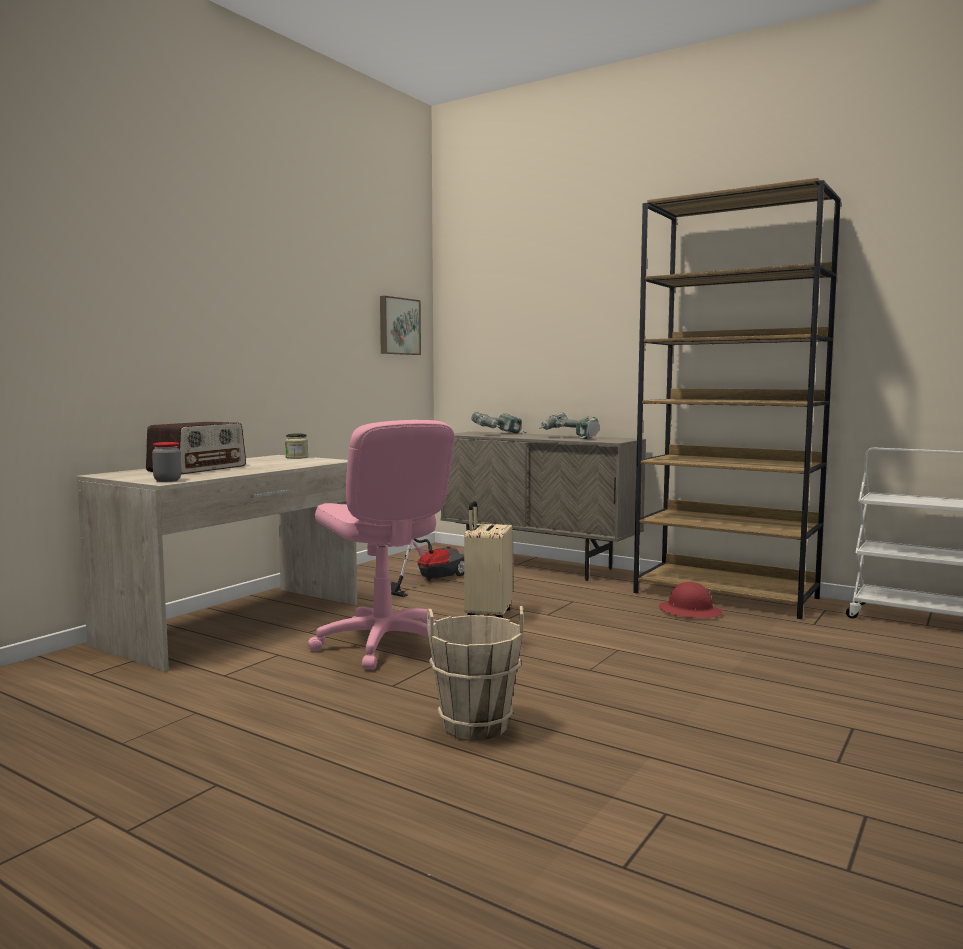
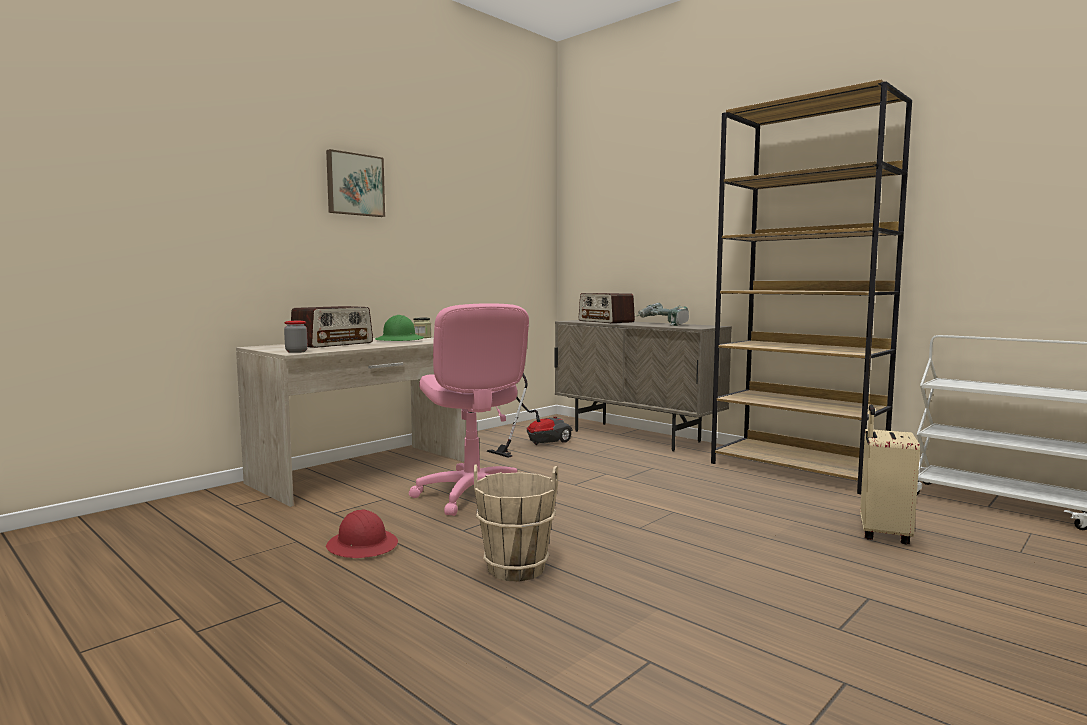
camera: 10 degrees right, 0 degrees up
picture [380,296,421,355] -> picture moved to [326,149,385,217]
beige suitcase [464,501,513,618] -> beige suitcase moved to [860,405,920,545]
power drill [471,411,527,434] -> radio [579,293,635,323]
red hard hat [659,582,723,618] -> red hard hat moved to [326,509,398,558]
none -> green hard hat [375,315,424,341]

